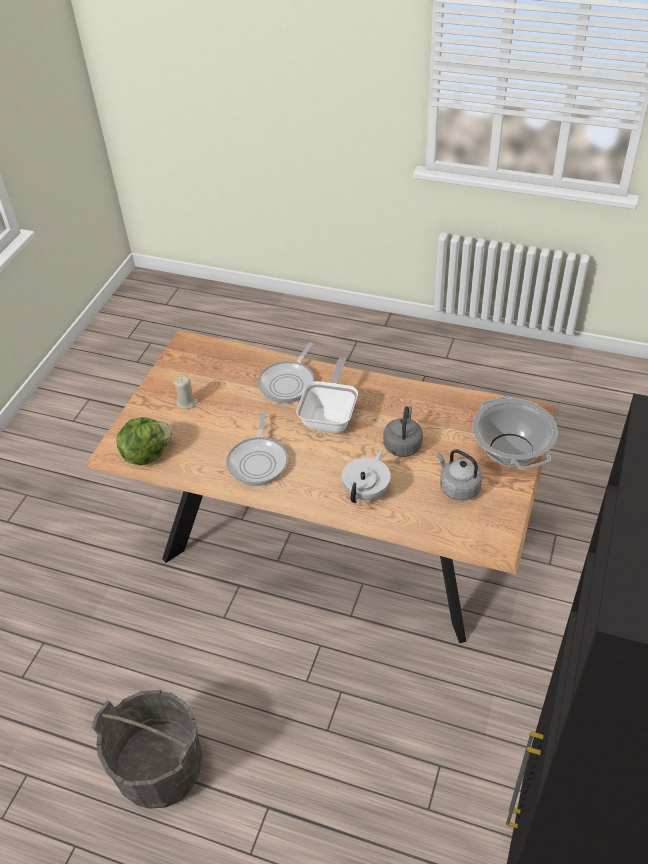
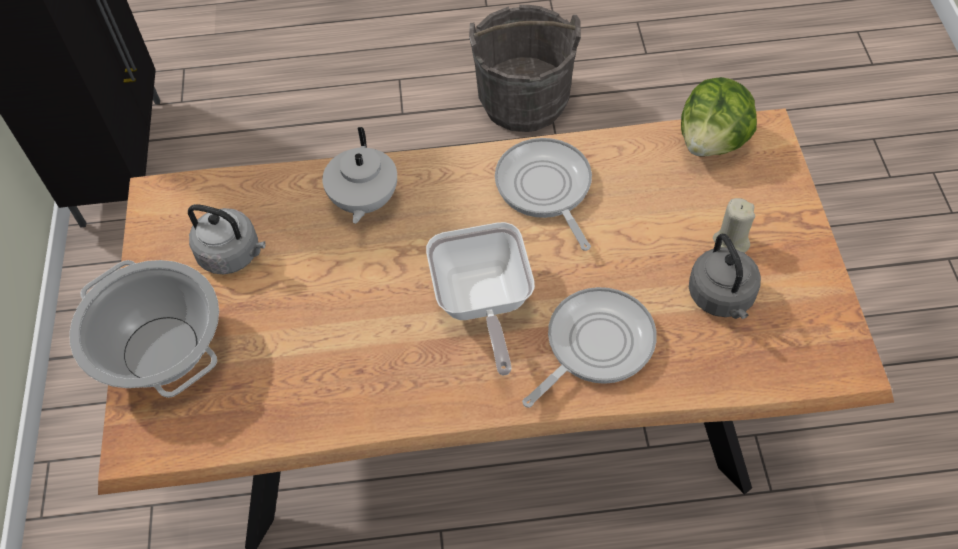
camera: 155 degrees right, 10 degrees up
frying pan [258,342,314,403] -> frying pan turned 45 degrees clockwise [522,287,657,408]
grey kettle [383,406,423,457] -> grey kettle moved to [689,234,761,319]

